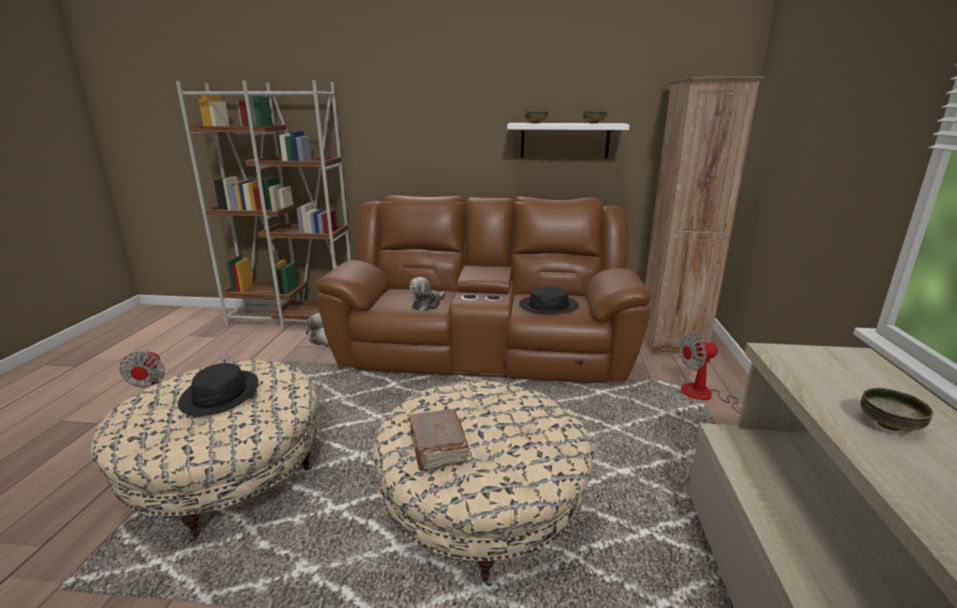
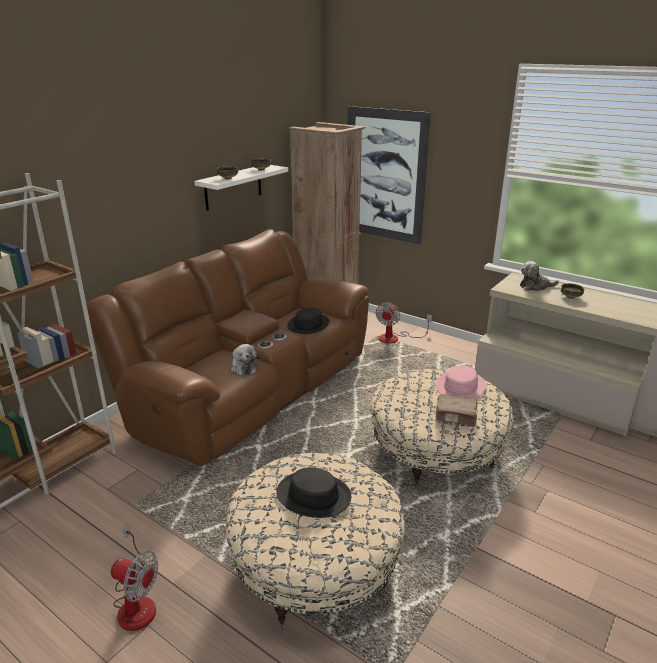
camera: 60 degrees left, 5 degrees up
plush toy [306,313,330,348] -> plush toy moved to [520,261,559,291]
none -> picture [347,106,431,244]
none -> pink hat [436,365,486,399]

